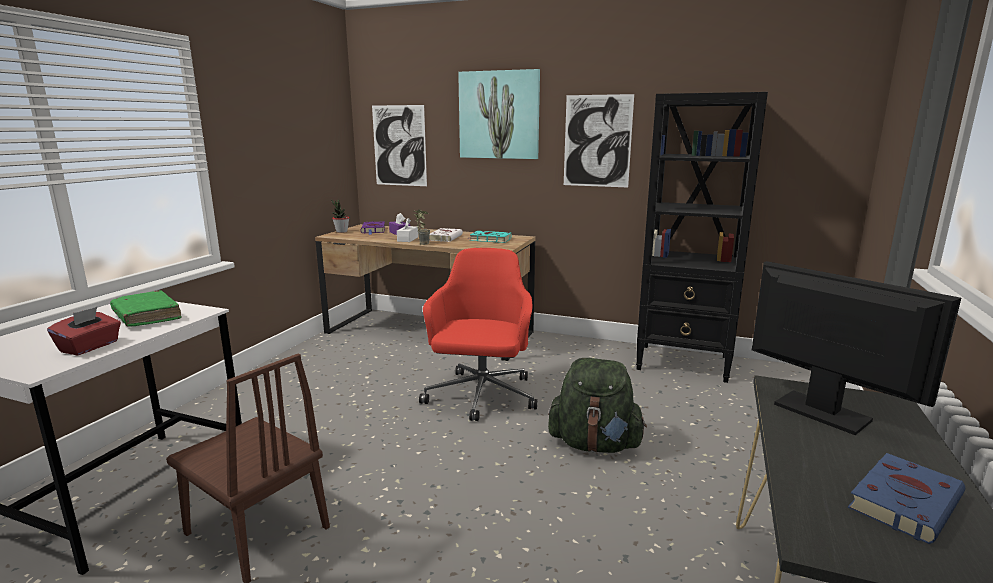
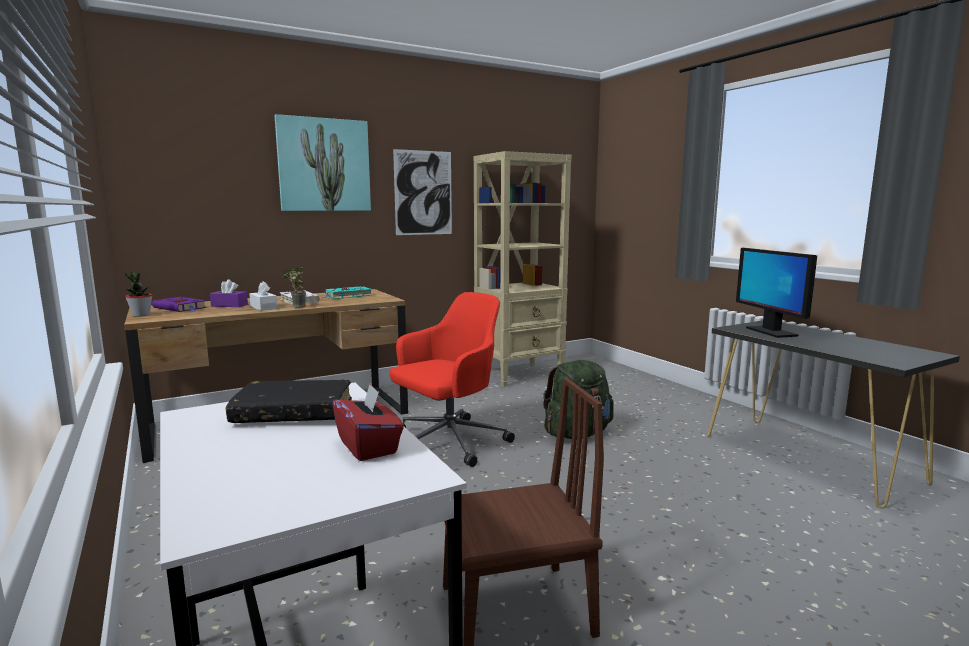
camera: 50 degrees left, 5 degrees down
green book [110,290,182,327] -> black book [226,379,352,423]
picture [372,105,427,186] -> none
red office chair [419,248,537,421] -> red office chair turned 90 degrees clockwise [390,292,515,467]
black bookcase [636,92,768,383] -> beige bookcase [474,151,572,387]
monitor [752,261,961,435] -> monitor turned 105 degrees counterclockwise [736,248,817,338]
blue book [848,453,965,544] -> none

